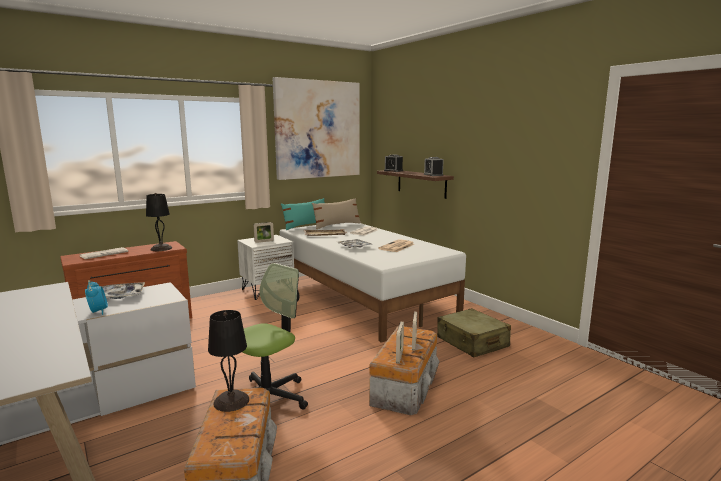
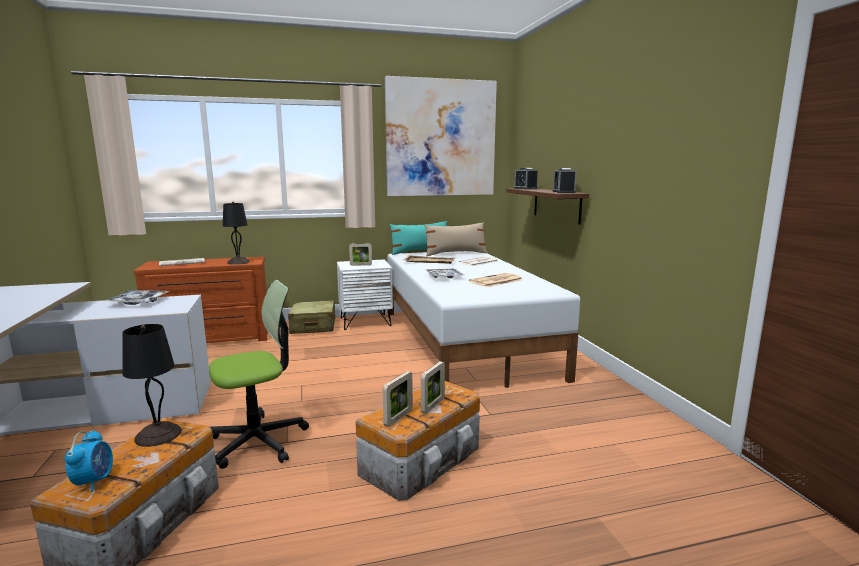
camera: 20 degrees right, 0 degrees up
alarm clock [85,280,108,315] -> alarm clock moved to [65,430,113,492]
beige suitcase [437,308,511,357] -> beige suitcase moved to [288,300,335,334]

